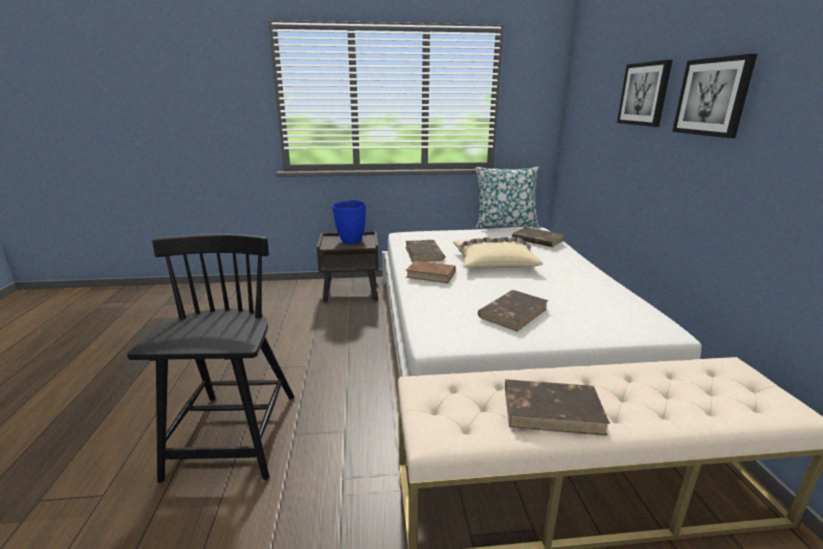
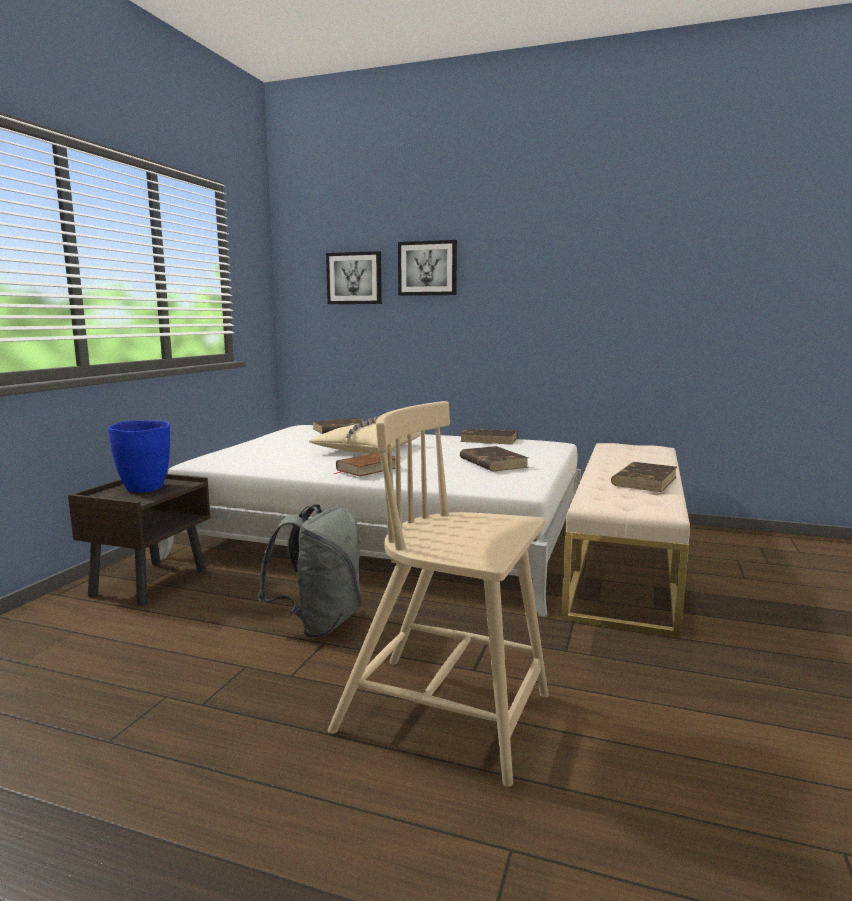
camera: 65 degrees left, 10 degrees down
black chair [127,234,294,483] -> beige chair [328,401,549,787]
brown book [405,240,445,262] -> brown book moved to [460,428,518,445]
pillow [475,166,539,229] -> none
picture [672,54,757,138] -> picture moved to [326,251,382,304]
none -> grey backpack [257,504,362,639]

